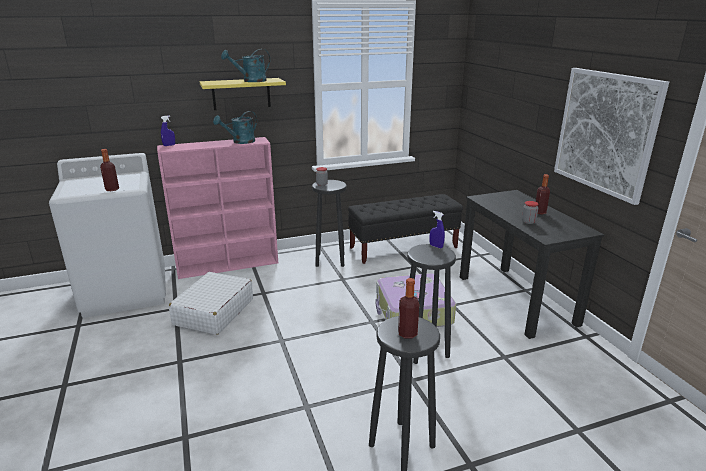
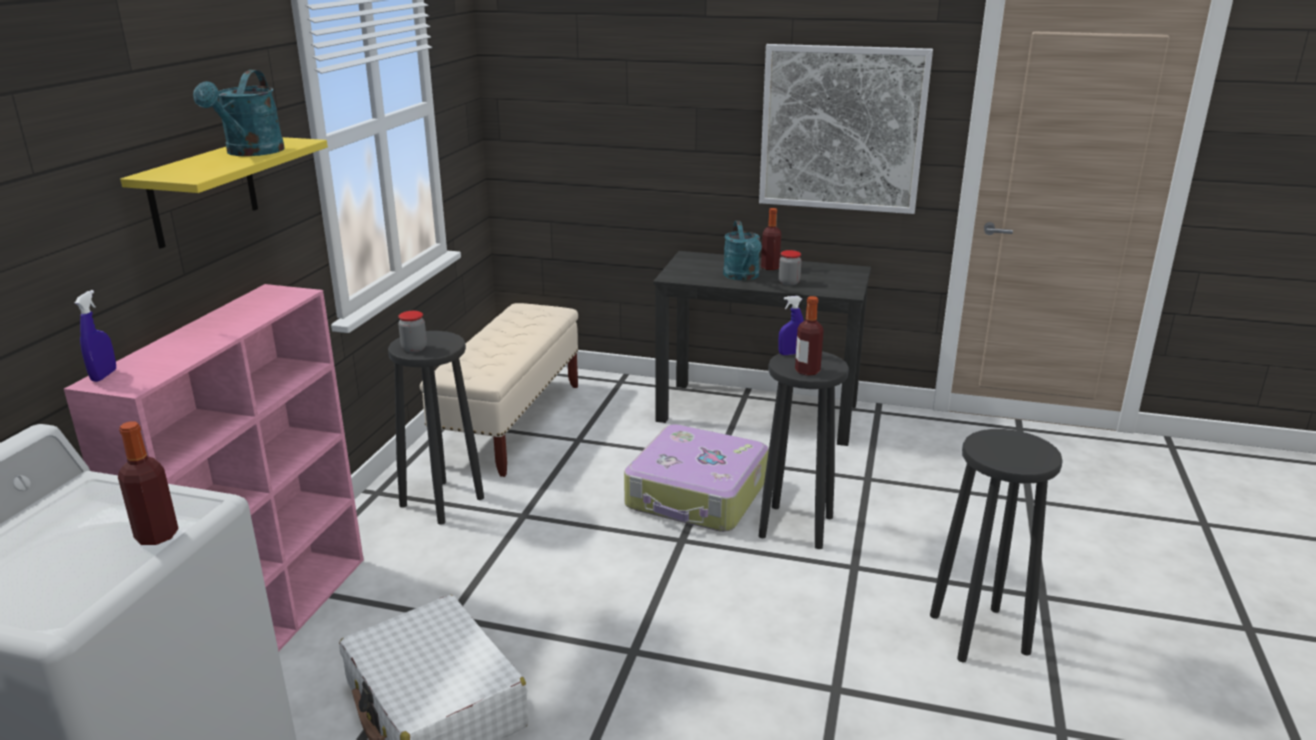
camera: 55 degrees left, 0 degrees up
turquoise watering can [213,111,257,144] -> turquoise watering can moved to [723,221,762,281]
black bench [348,194,463,264] -> beige bench [420,303,579,477]
bottle [398,278,419,338] -> bottle moved to [795,296,824,376]

